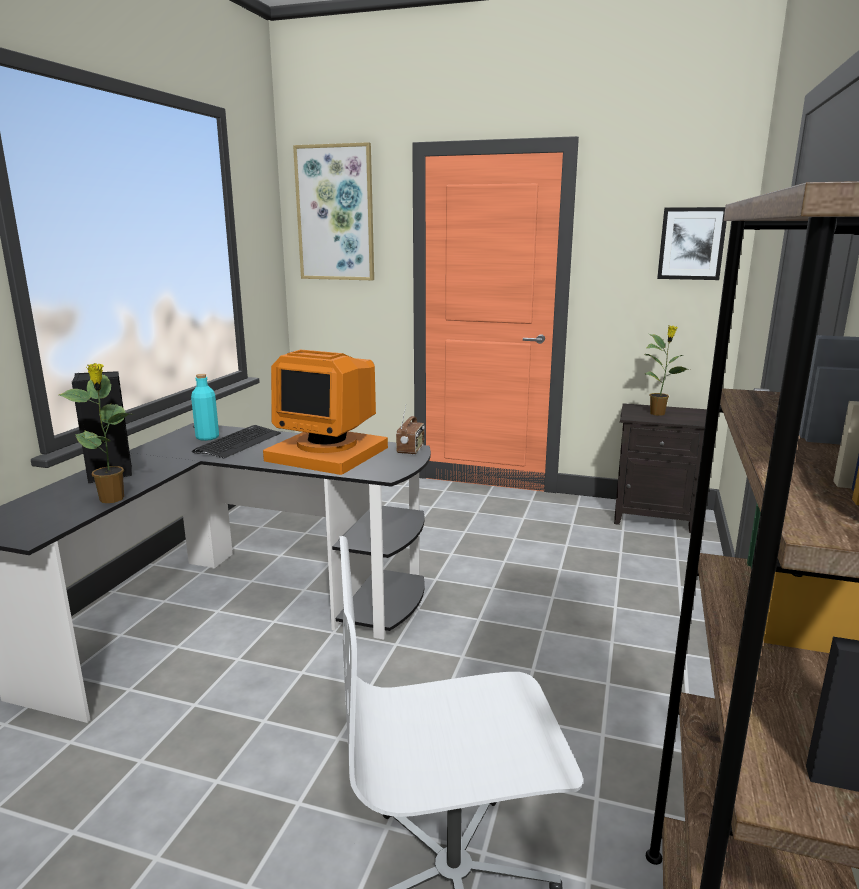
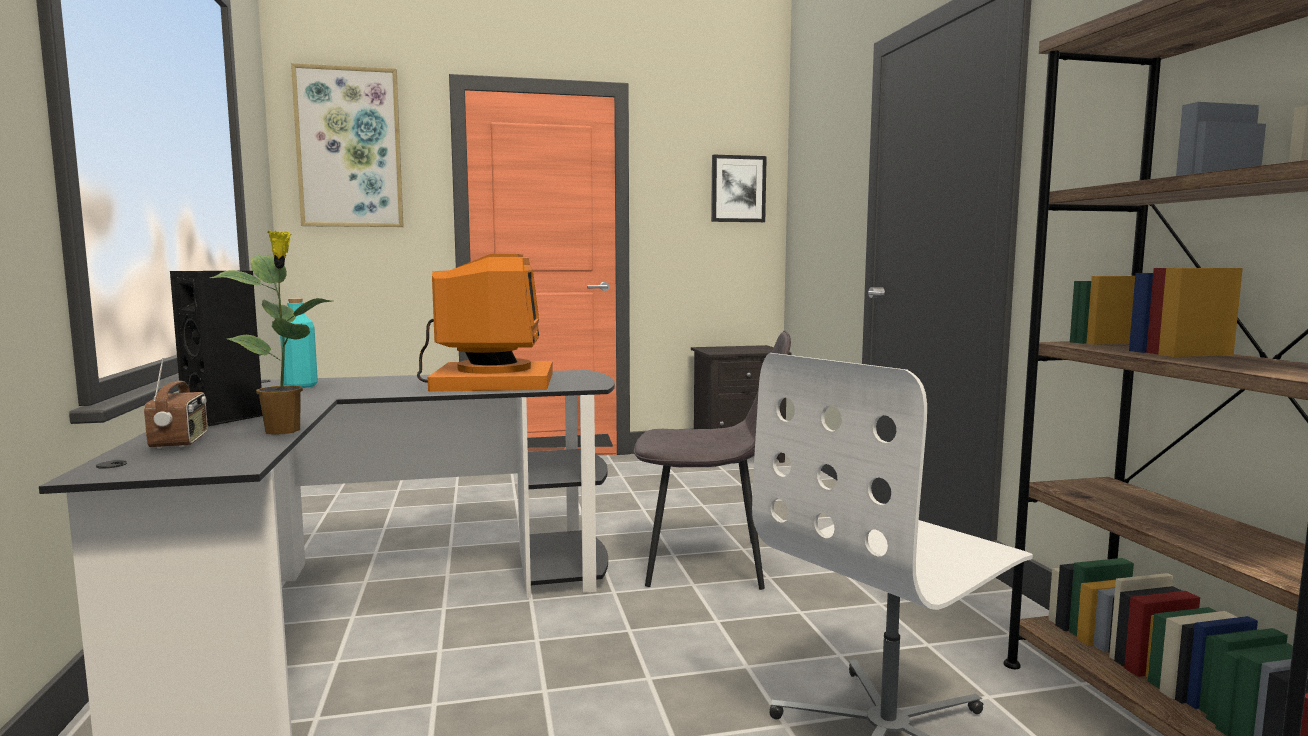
camera: 30 degrees left, 10 degrees down
keyboard [192,425,281,459] -> none
monitor [263,349,388,475] -> monitor turned 90 degrees counterclockwise [417,254,553,392]
radio [396,406,425,455] -> radio moved to [144,358,208,449]
potted plant [643,325,690,416] -> none
none -> grey chair [634,330,791,590]

